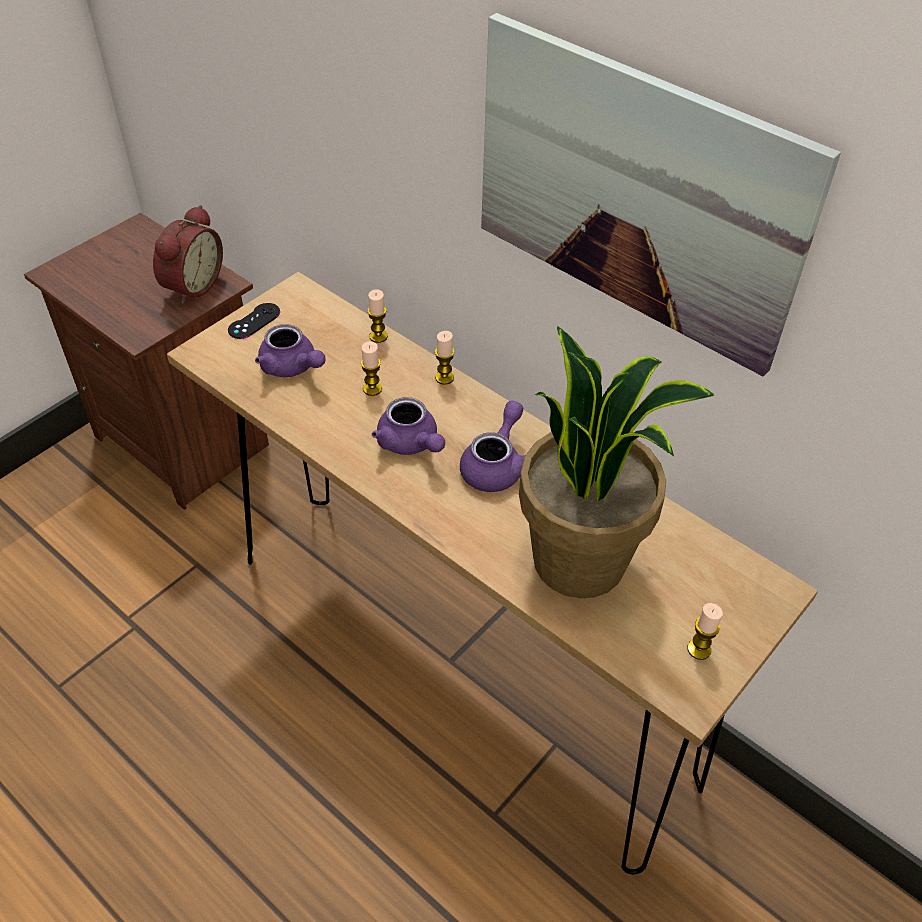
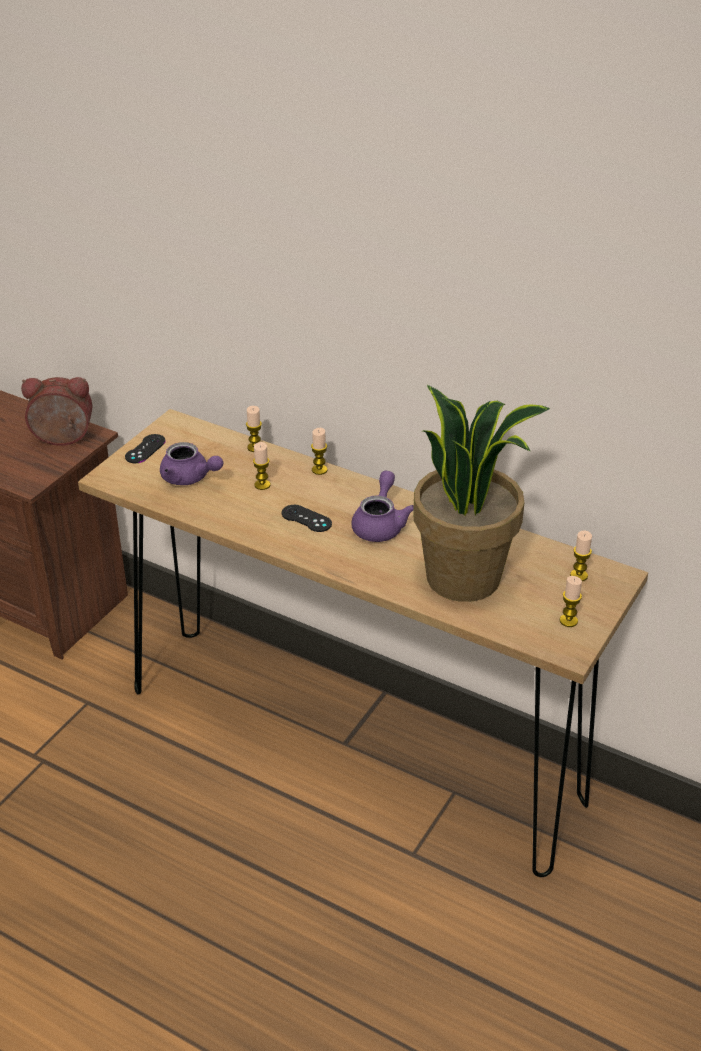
camera: 10 degrees left, 10 degrees down
alarm clock [153,205,223,304] -> alarm clock turned 105 degrees counterclockwise [21,377,92,446]
purple teapot [372,397,445,455] -> black game controller [282,505,332,532]
picture [481,13,841,376] -> none
none -> candle [570,531,592,581]

